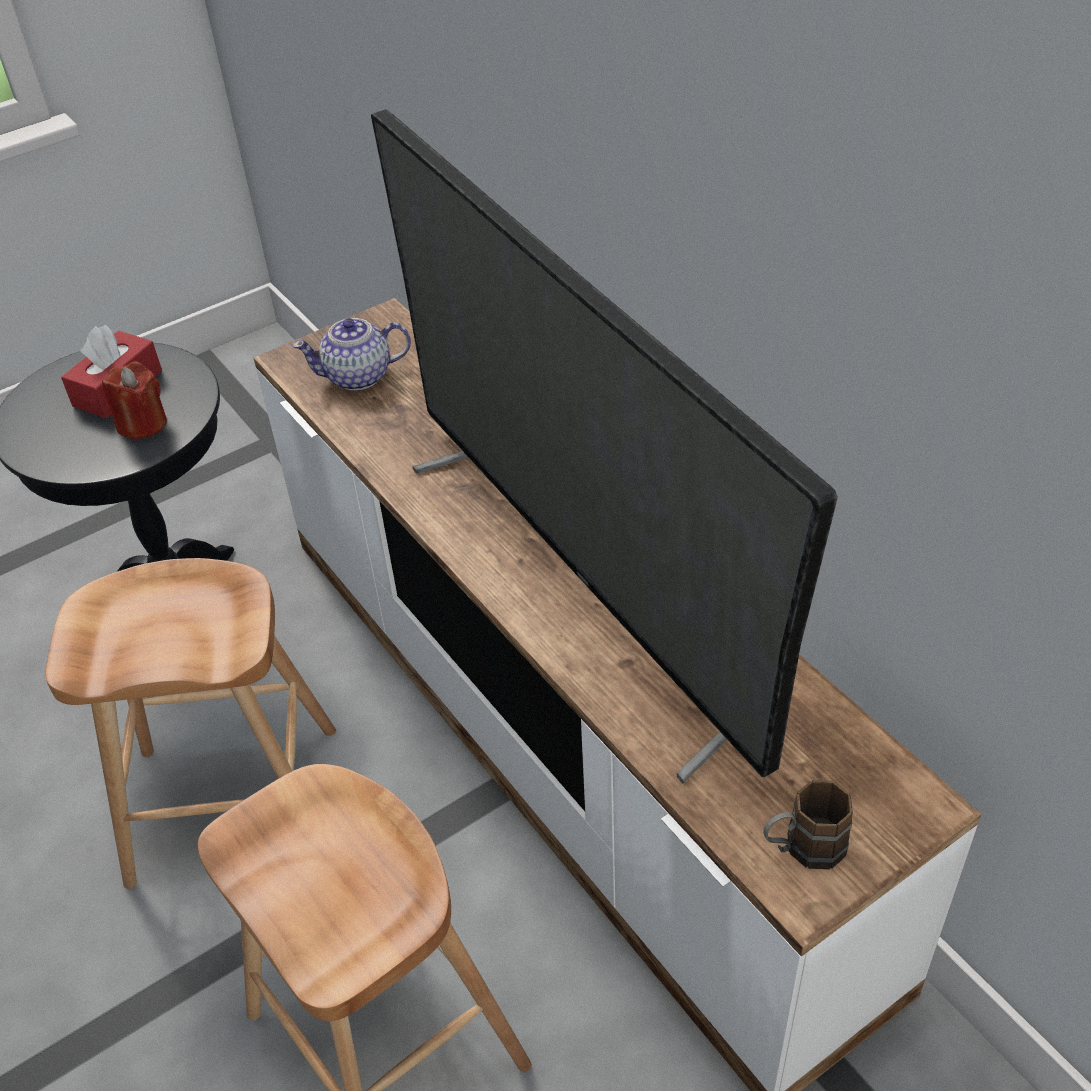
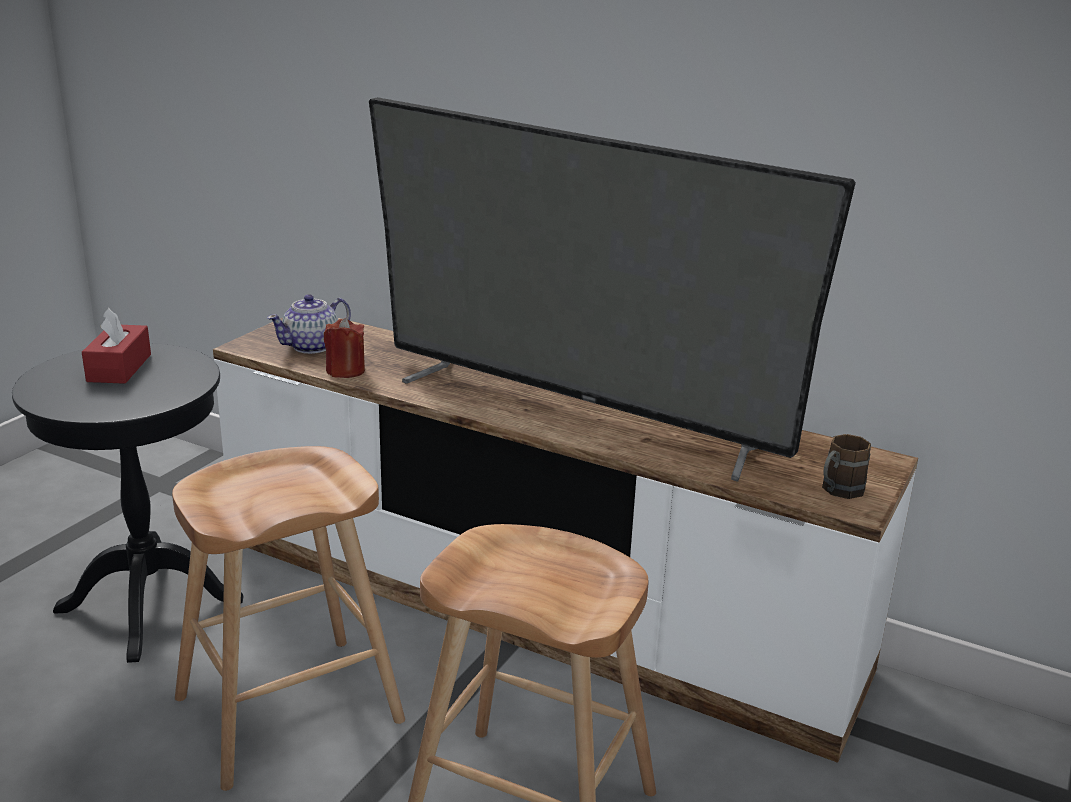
camera: 30 degrees left, 20 degrees down
red candle [102,361,167,439] -> red candle moved to [324,318,365,378]

